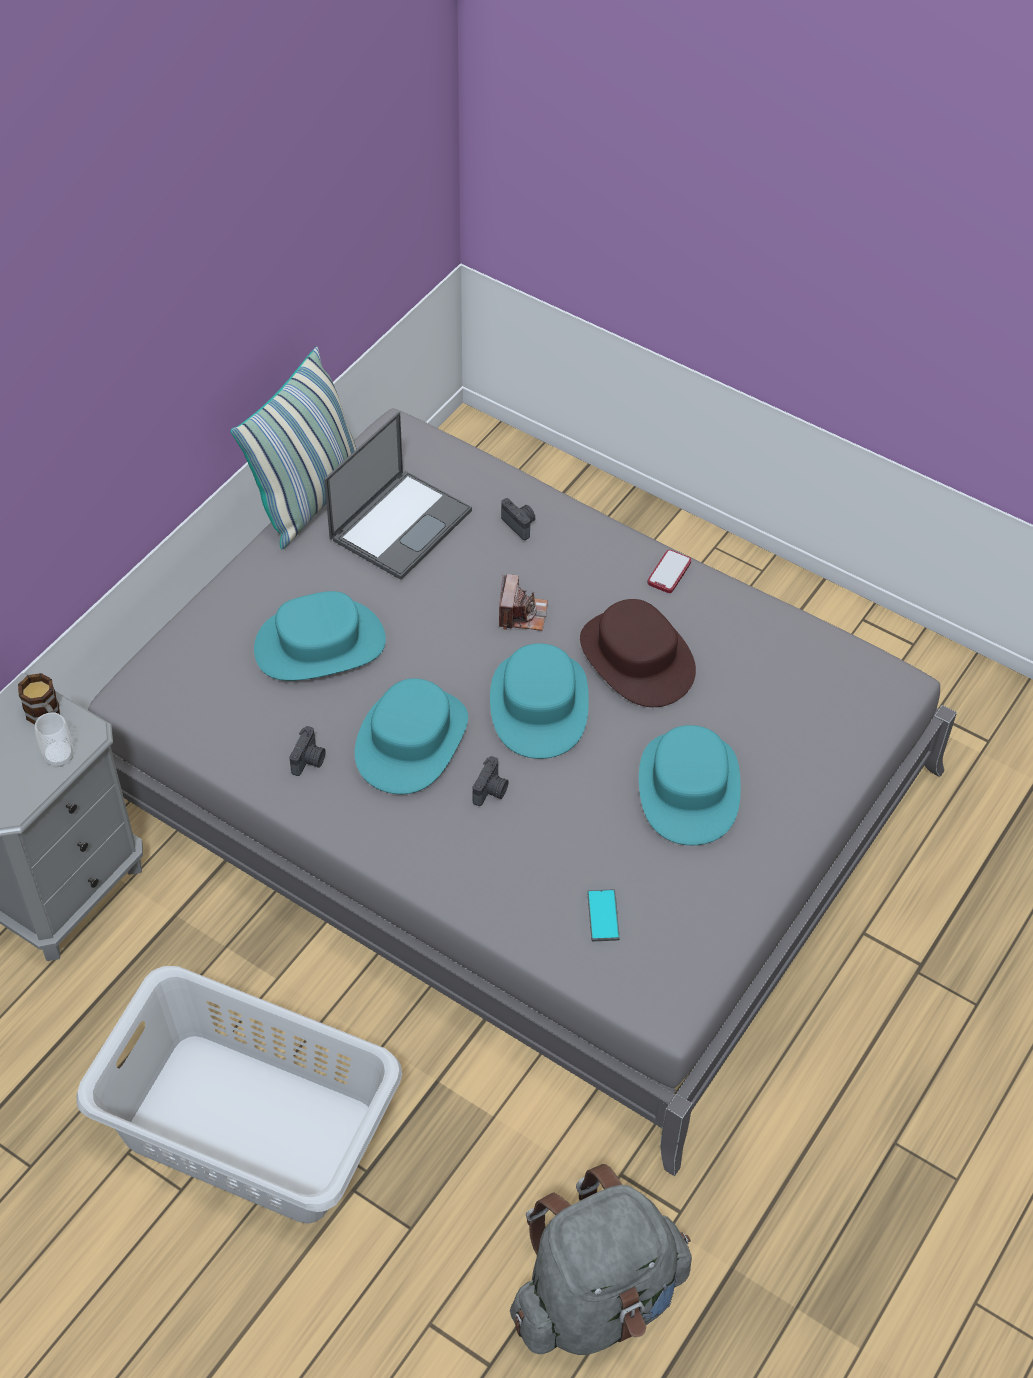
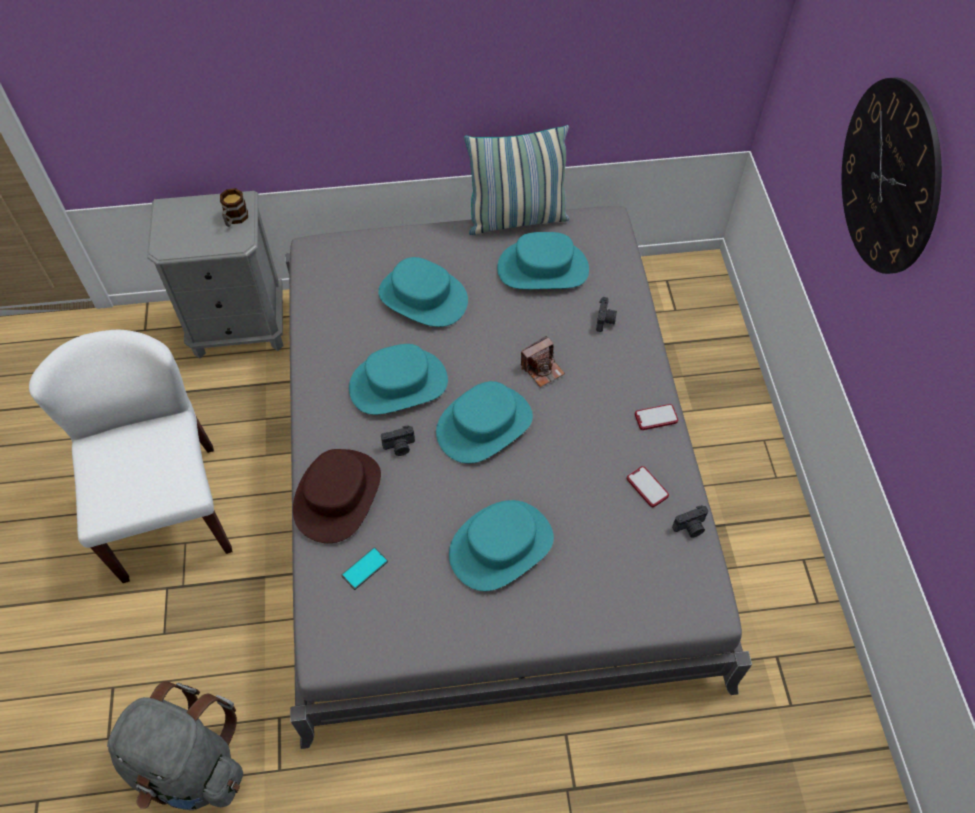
camera: 50 degrees right, 5 degrees up
cup [35,712,74,767] -> none
grey laundry basket [76,966,402,1224] -> white chair [29,330,233,583]
camera [289,726,326,776] -> camera moved to [672,505,708,538]
laptop [324,412,472,580] -> turquoise hat [497,232,589,289]
brown hat [580,599,696,707] -> brown hat moved to [293,449,381,543]
none -> phone [627,466,669,507]
none -> wall clock [842,77,942,274]

